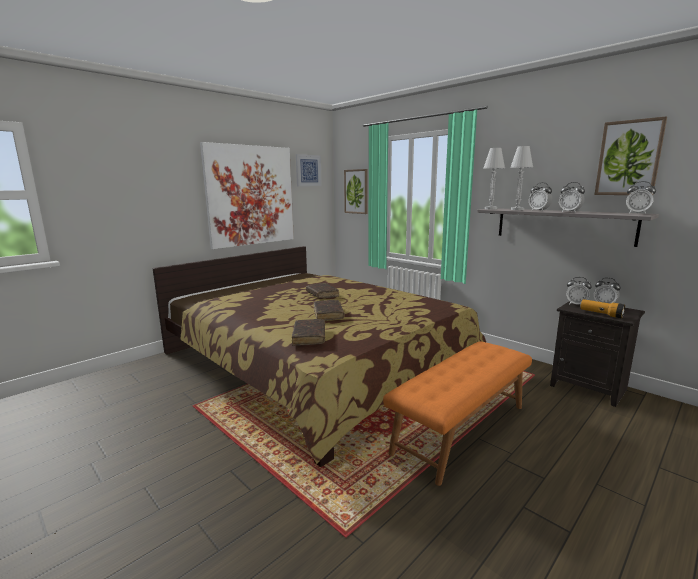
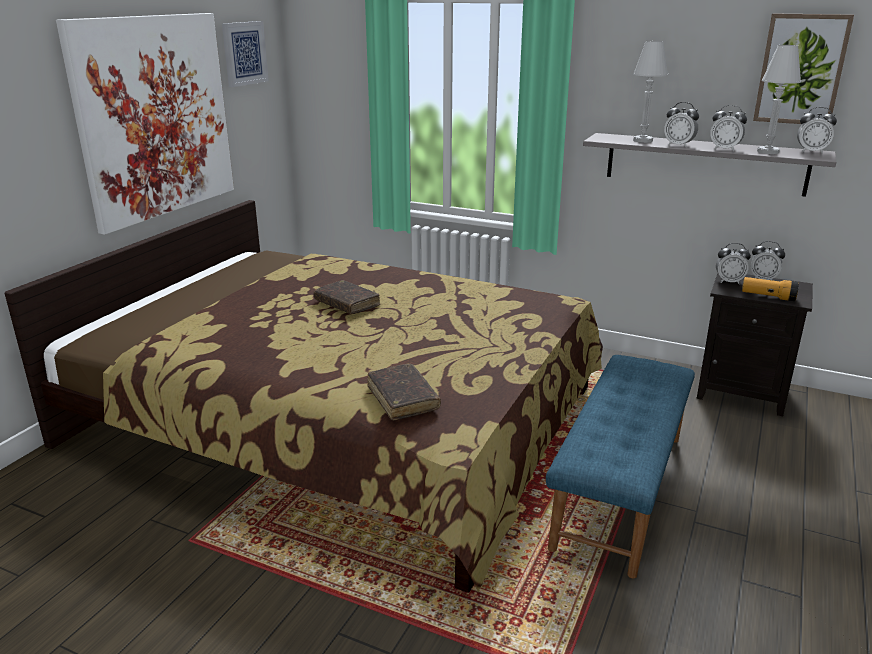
camera: 20 degrees left, 10 degrees up
brown book [314,300,345,320] -> none
picture [344,169,368,214] -> none
orange bench [383,341,532,486] -> blue bench [546,355,695,579]
white table lamp [483,148,505,210] -> white table lamp moved to [757,45,801,154]

